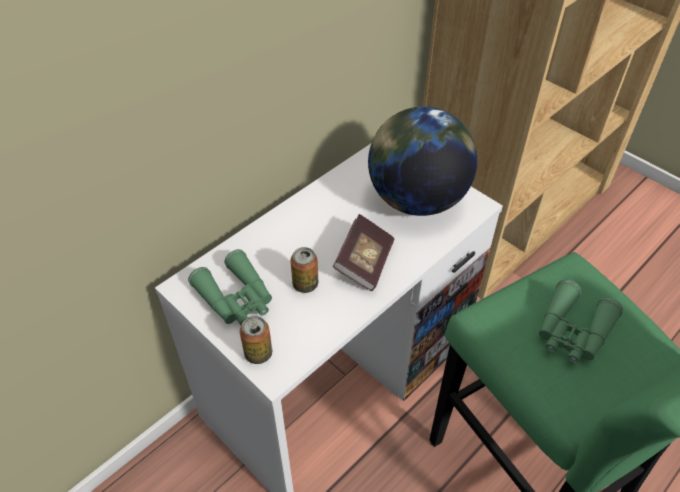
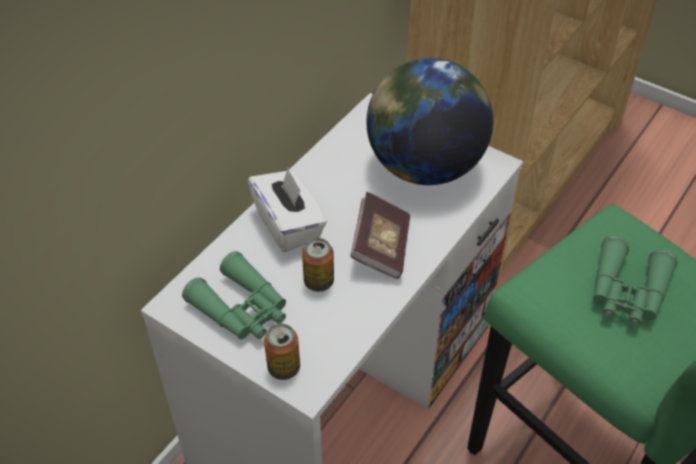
camera: 10 degrees left, 0 degrees up
none -> white tissue box [248,168,327,252]

